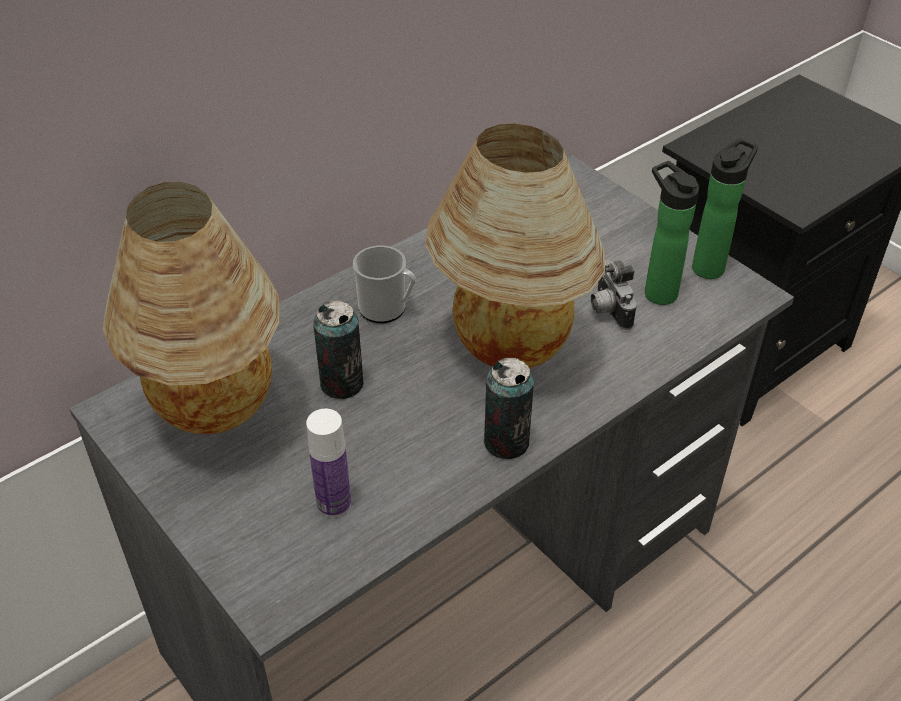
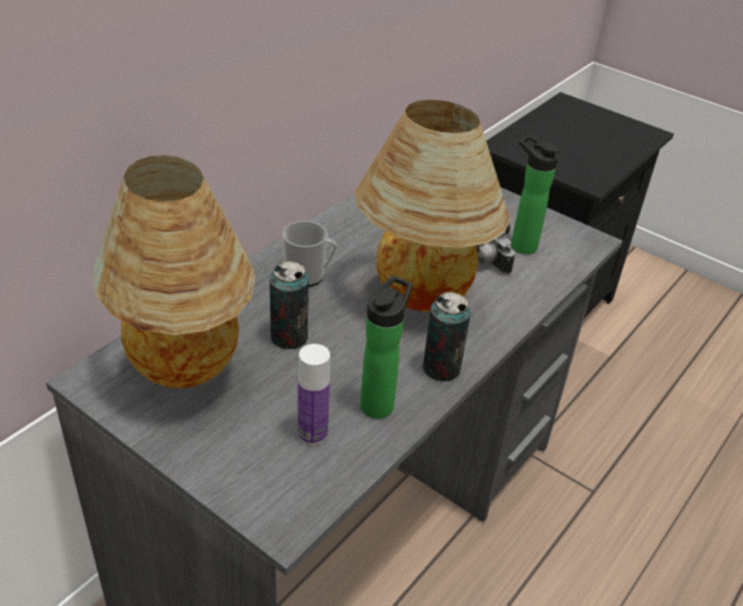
camera: 15 degrees left, 5 degrees down
bottle [692,138,758,279] -> bottle moved to [360,276,413,419]

